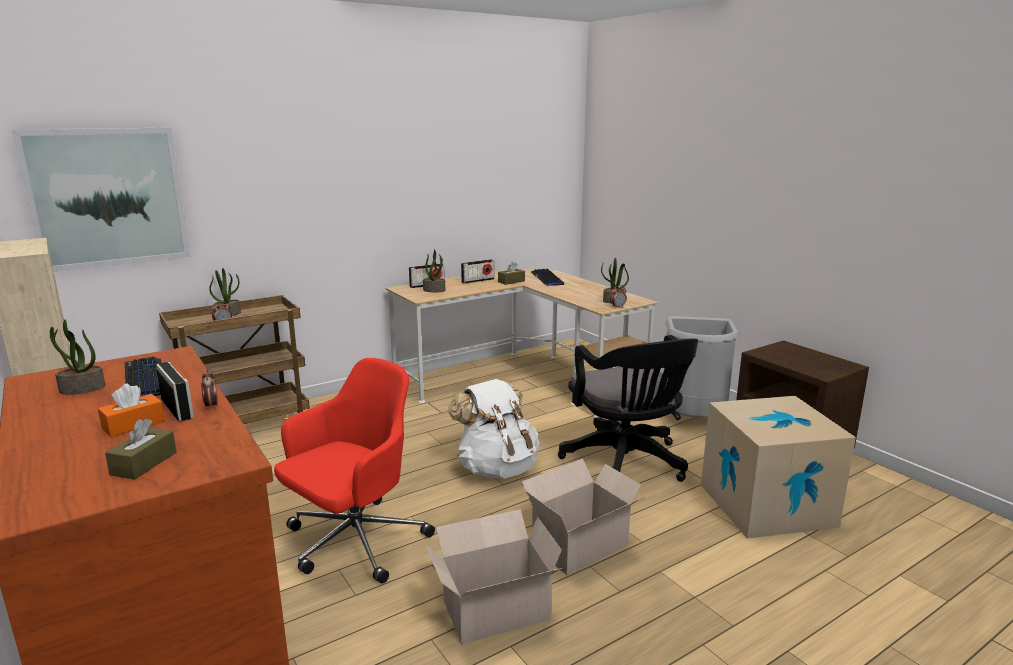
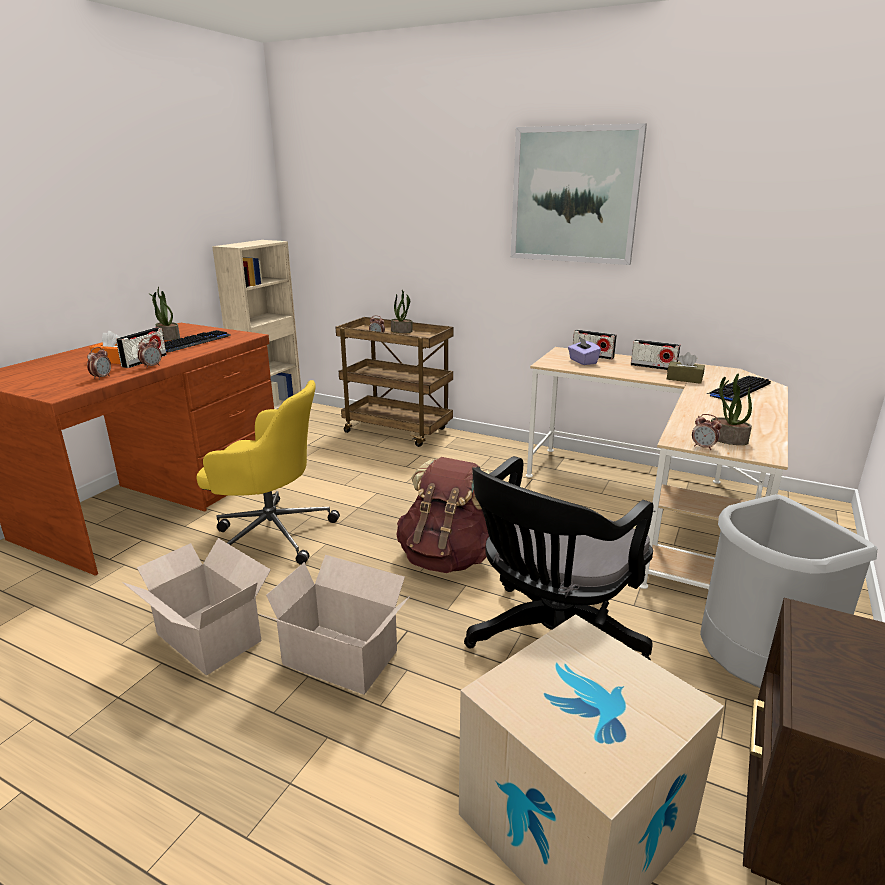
camera: 60 degrees right, 5 degrees up
picture [12,127,191,272] -> picture moved to [511,123,647,265]
brown tissue box [105,419,177,480] -> none
red office chair [274,358,435,584] -> yellow office chair [197,380,340,565]
potted plant [423,249,445,292] -> purple tissue box [568,337,601,365]
white backpack [448,379,539,478] -> brown backpack [397,457,491,573]
none -> alarm clock [87,347,111,380]

